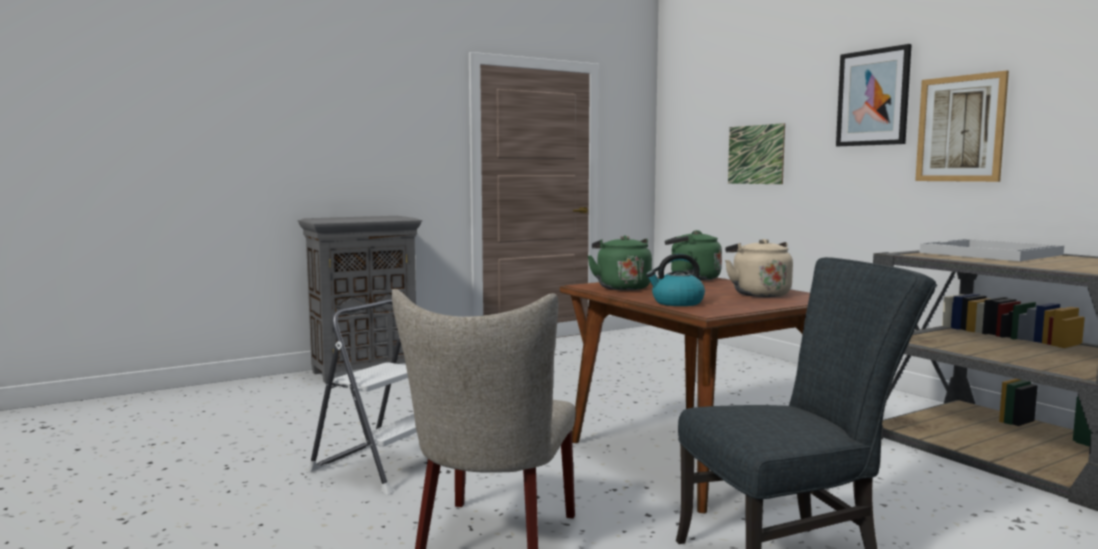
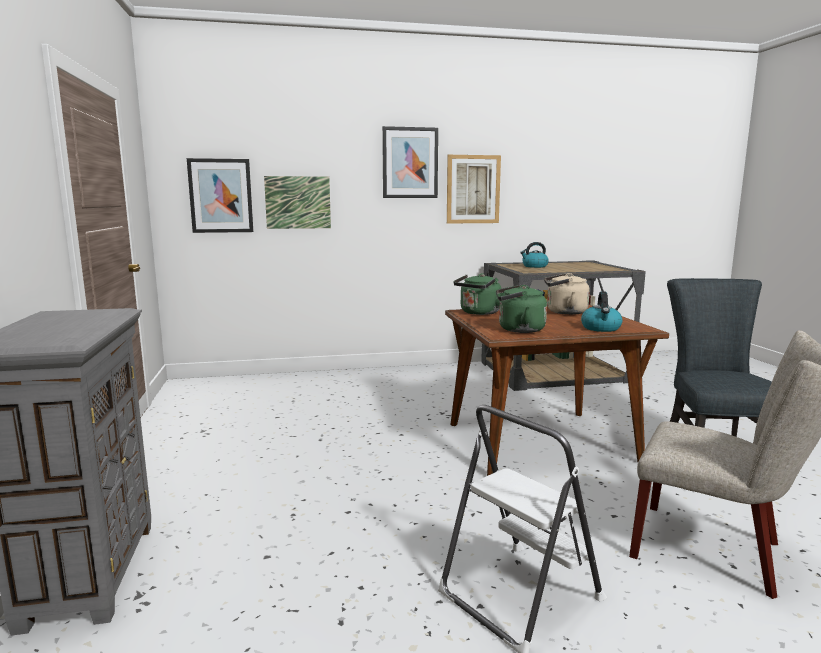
camera: 70 degrees left, 5 degrees up
white tray [919,239,1064,261] -> kettle [520,242,549,268]
none -> picture [187,158,253,233]

